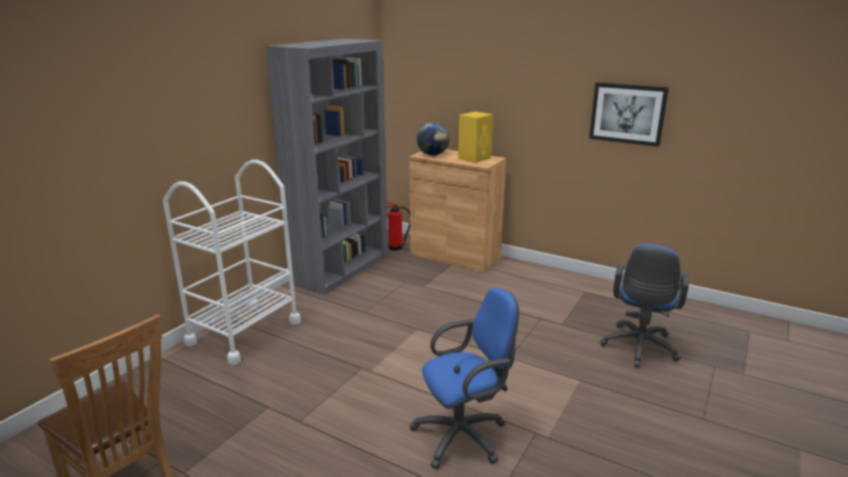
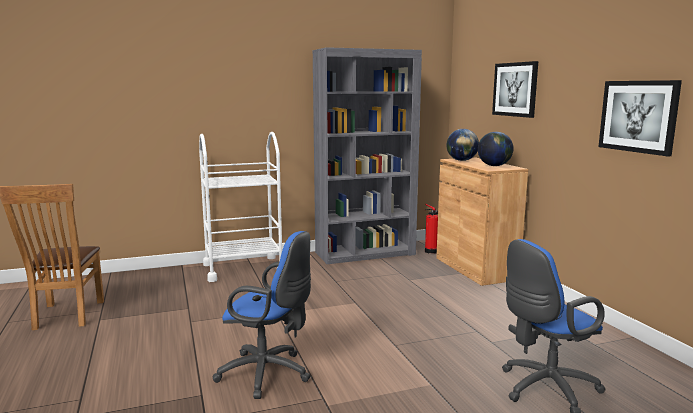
camera: 40 degrees right, 10 degrees down
yellow speaker [458,112,493,163] -> globe [478,132,514,166]
none -> picture [492,61,538,118]

